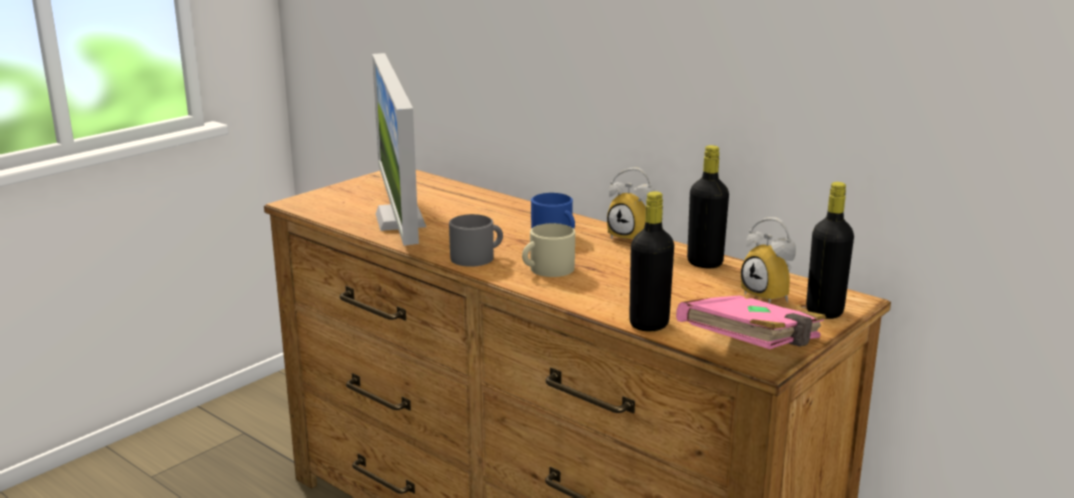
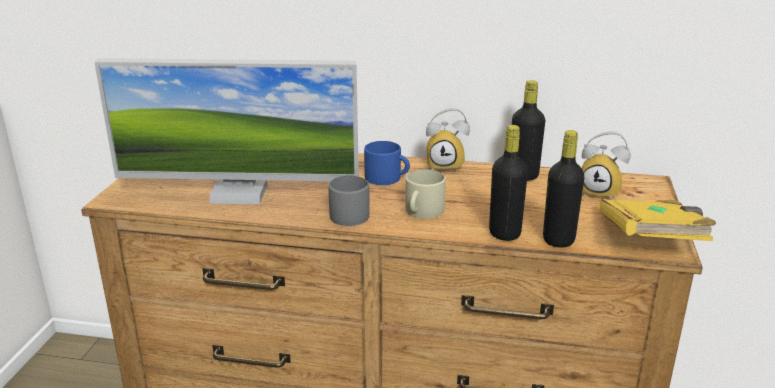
camera: 30 degrees left, 5 degrees up
monitor [372,53,426,246] -> monitor turned 45 degrees counterclockwise [94,58,359,204]
pink book [676,296,826,349] -> yellow book [600,199,716,241]
black bottle [806,182,854,319] -> black bottle moved to [489,125,528,241]

